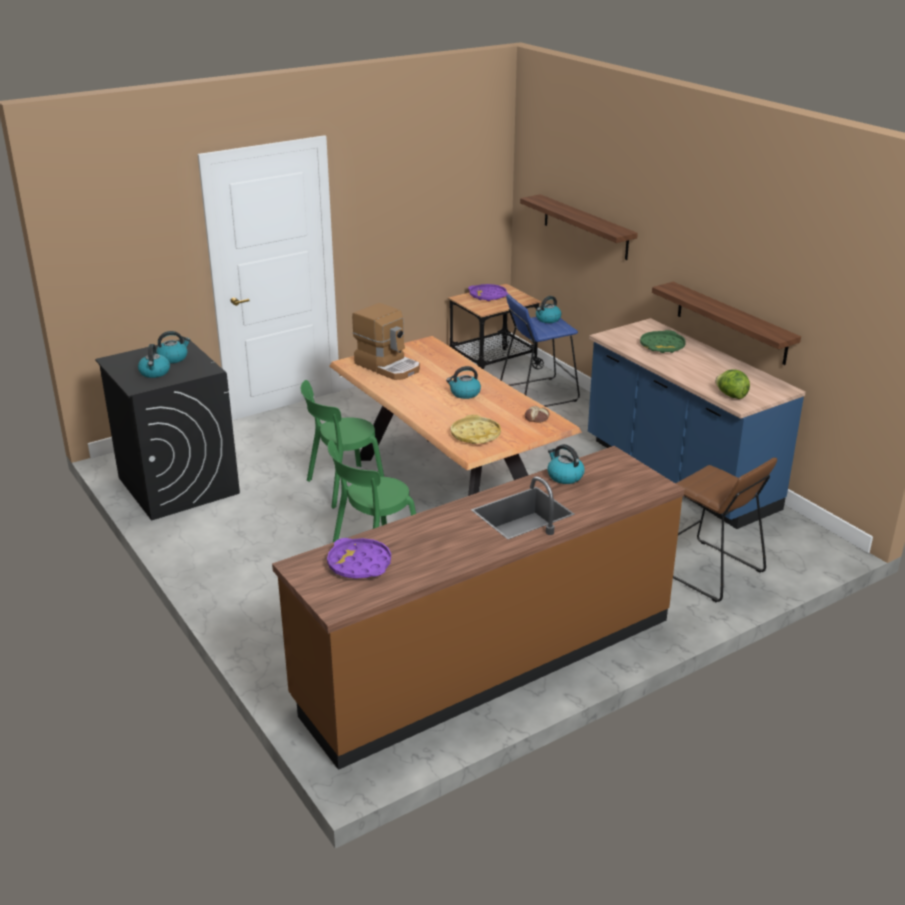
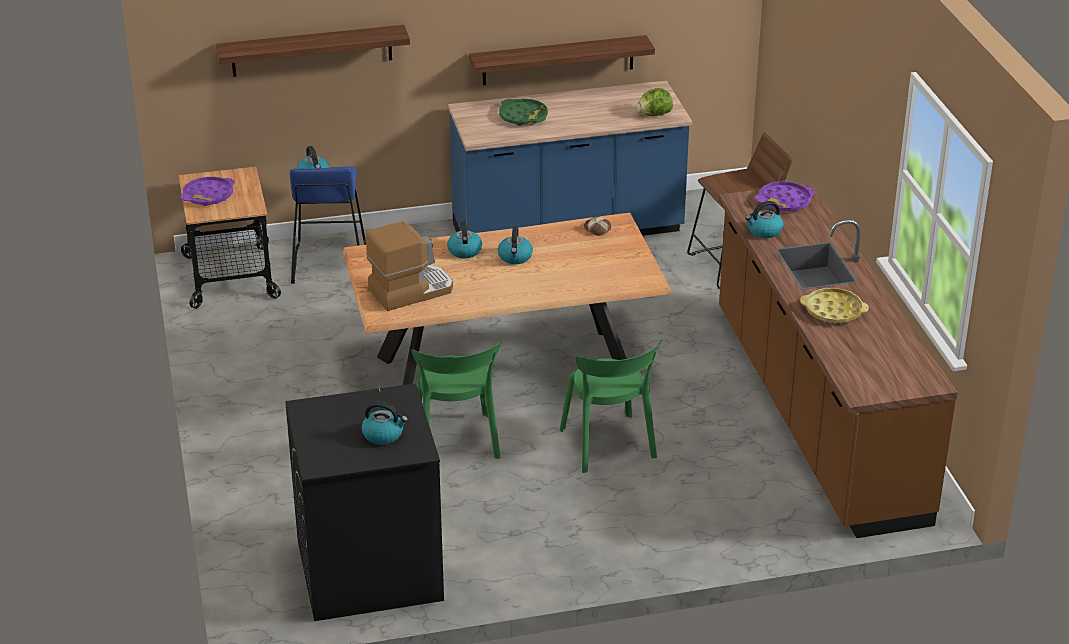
camera: 70 degrees left, 5 degrees up
kettle [156,331,190,363] -> kettle moved to [447,220,482,259]
purple tray [327,538,391,579] -> purple tray moved to [755,181,815,212]
yellow tray [451,415,501,444] -> yellow tray moved to [800,288,869,323]

